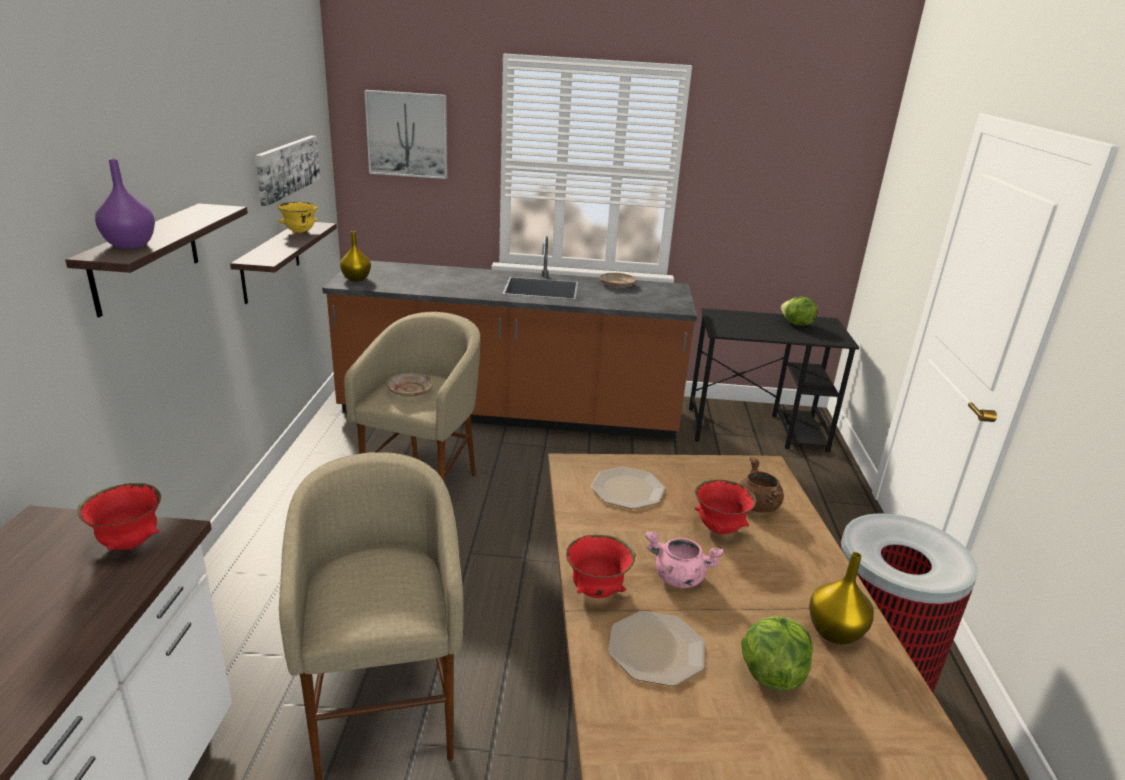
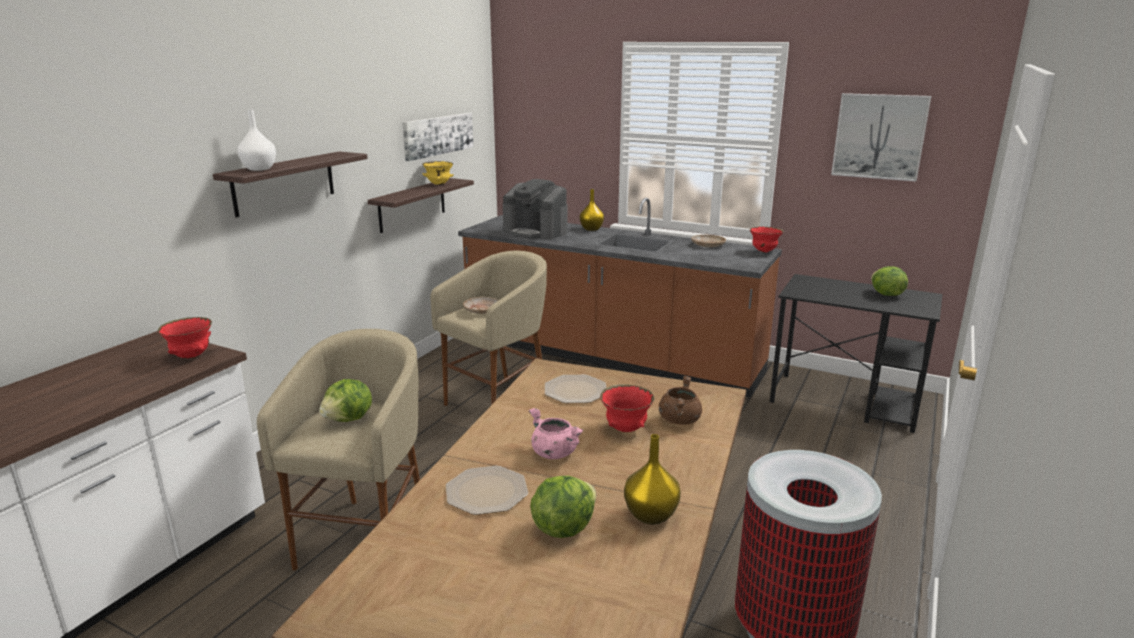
camera: 25 degrees right, 5 degrees down
purple vase [95,159,155,249] -> white vase [237,109,276,171]
yellow vase [340,231,371,281] -> yellow vase moved to [580,189,604,231]
picture [364,90,448,179] -> picture moved to [831,93,931,182]
red bowl [566,535,636,598] -> red bowl moved to [750,227,784,253]
none -> lettuce [319,379,372,422]
none -> coffee machine [503,179,568,240]

